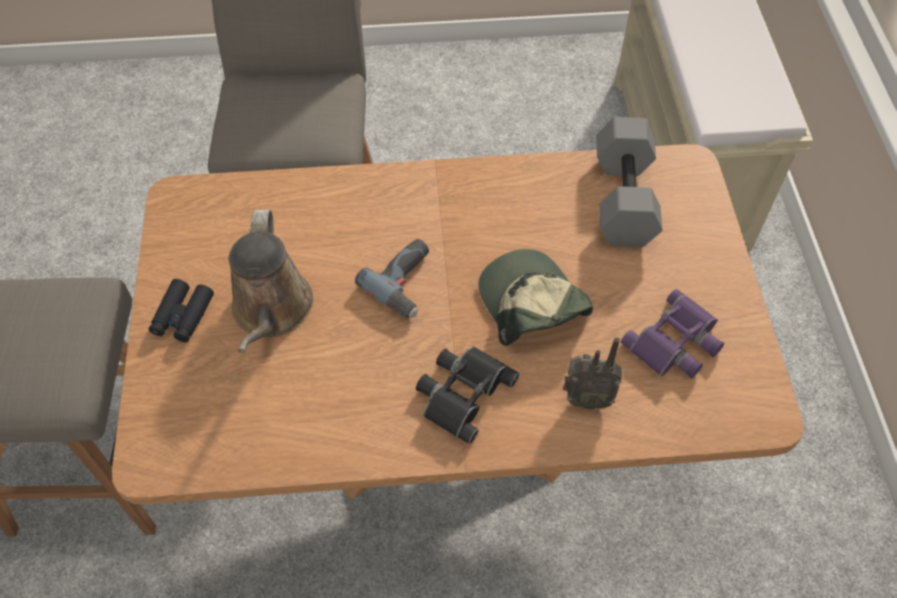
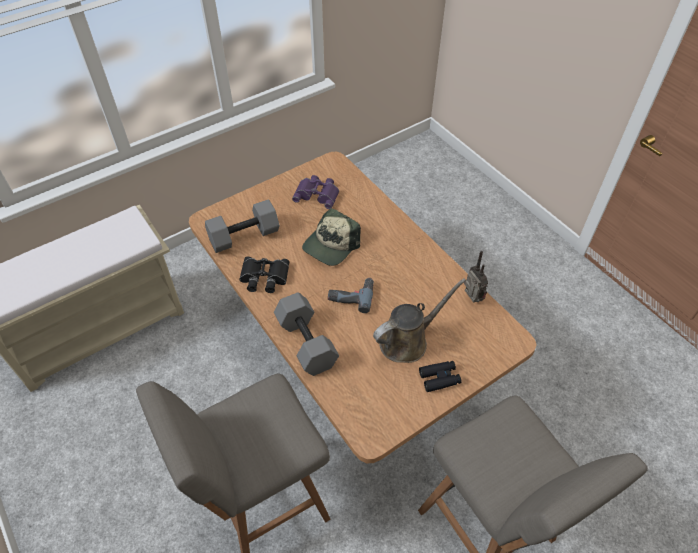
camera: 120 degrees left, 5 degrees down
black binoculars [416,346,519,444] -> black binoculars moved to [239,257,289,293]
radio [563,337,622,409] -> radio moved to [464,251,488,303]
none -> grey dumbbell [274,292,339,376]

